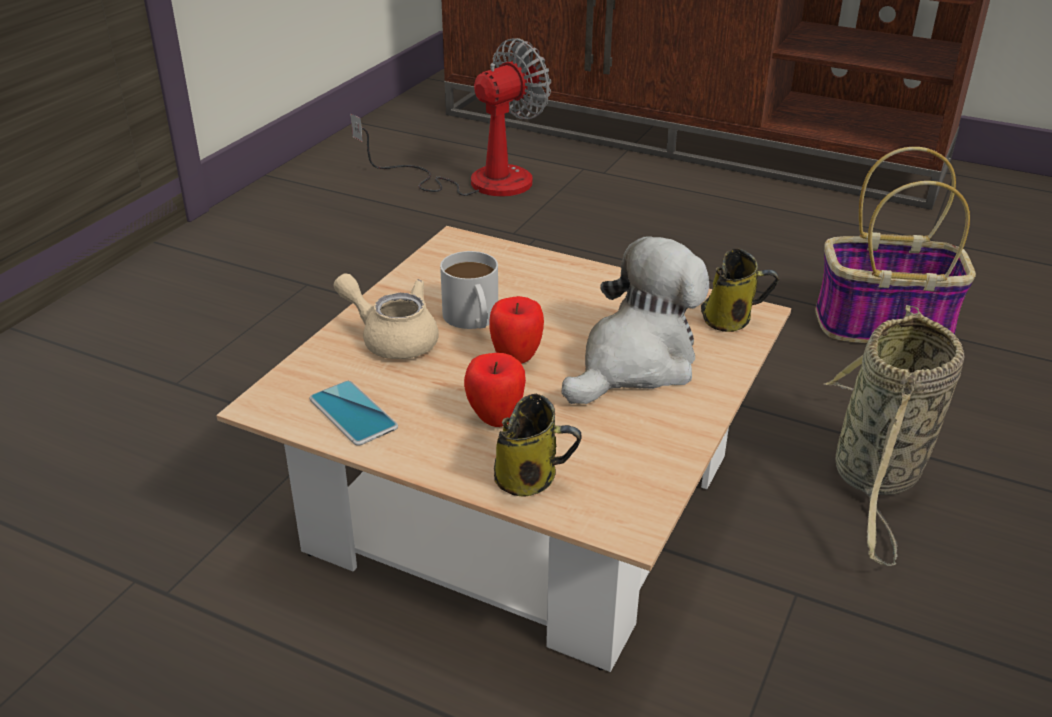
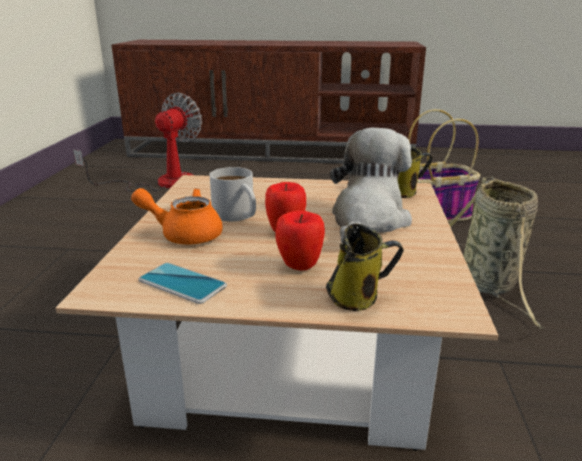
camera: 20 degrees left, 10 degrees down
beige teapot [333,273,439,359] -> orange teapot [131,188,223,244]

